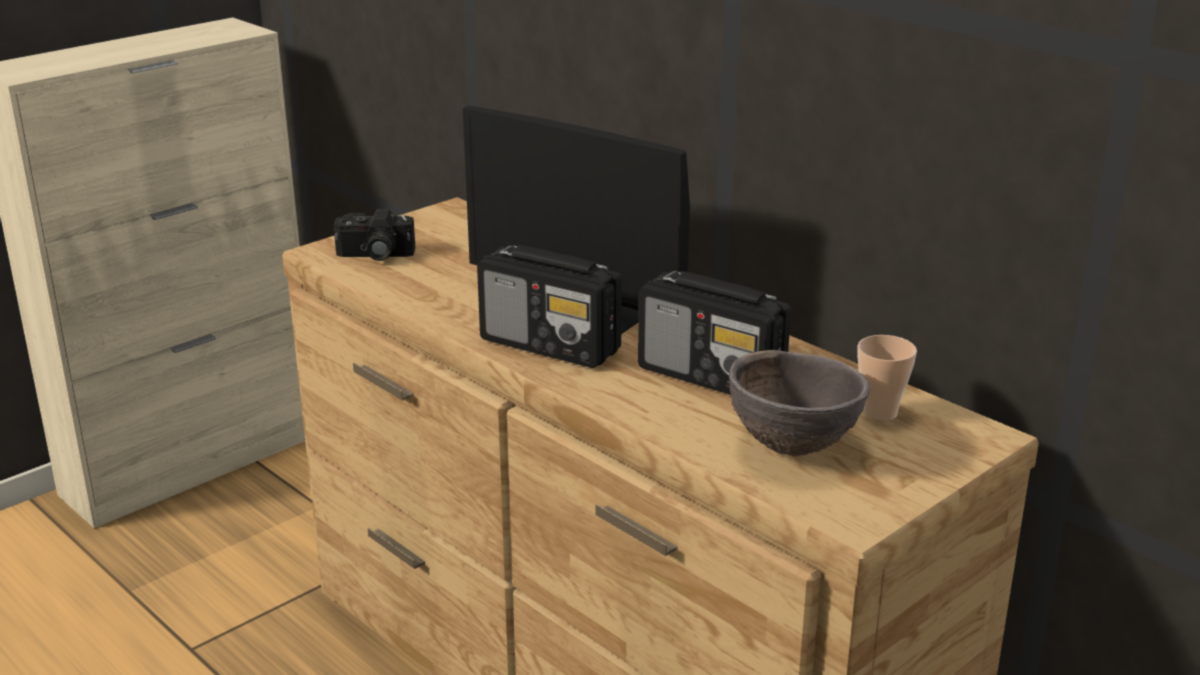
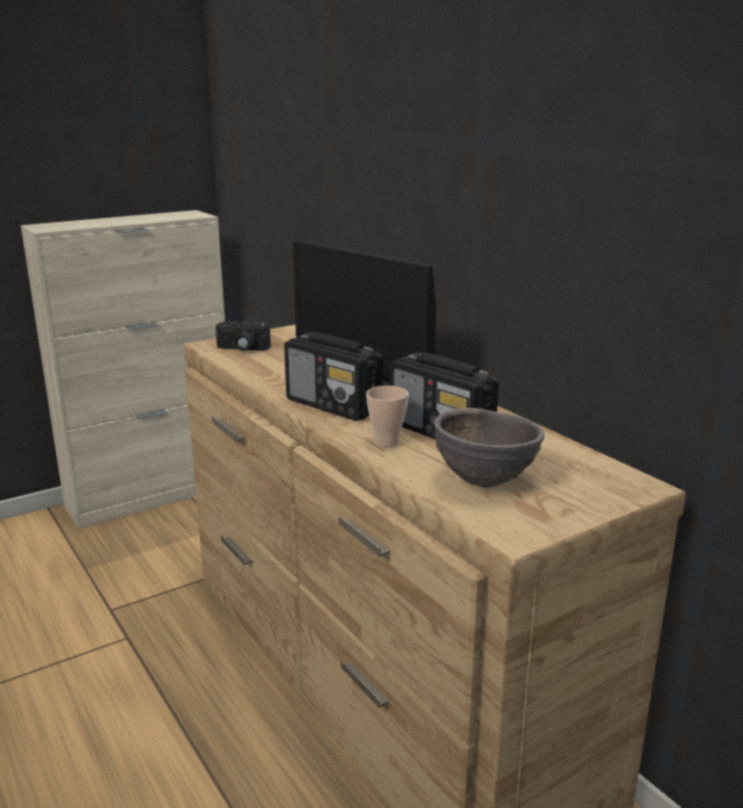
camera: 10 degrees right, 5 degrees down
cup [858,335,917,421] -> cup moved to [366,386,409,448]

